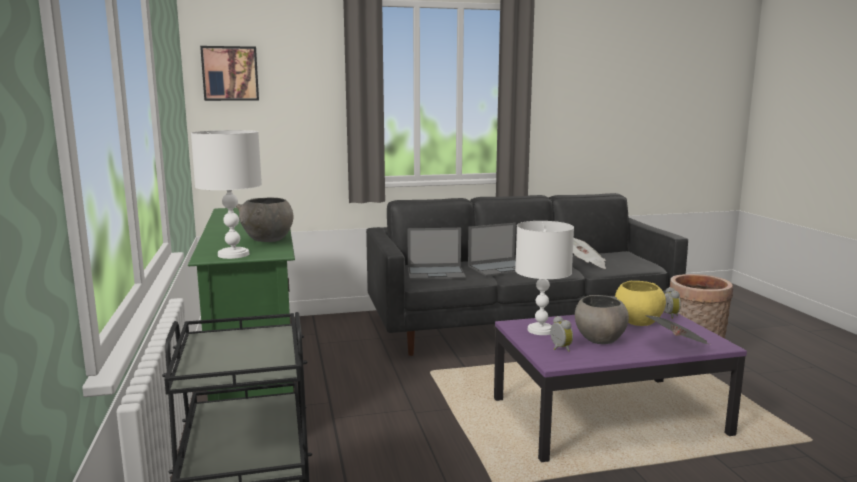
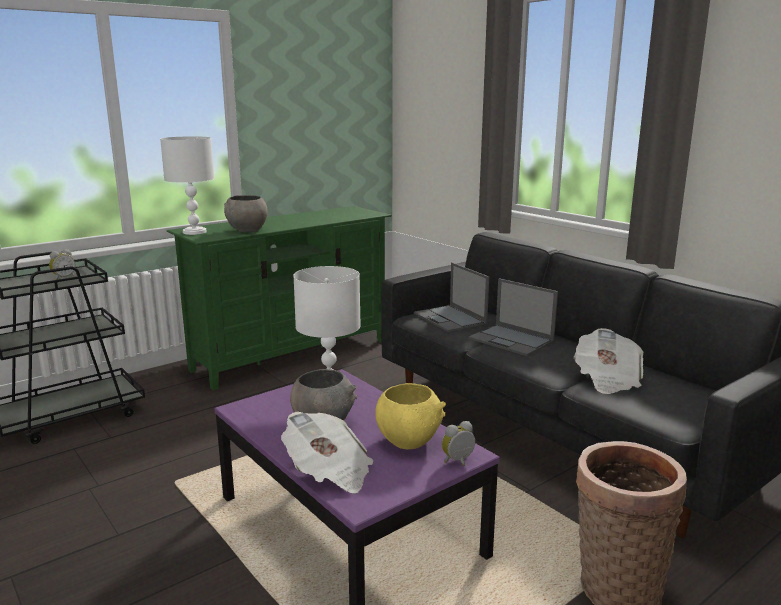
camera: 65 degrees right, 5 degrees up
picture [200,46,259,101] -> none
alarm clock [550,316,573,352] -> alarm clock moved to [49,249,75,280]

